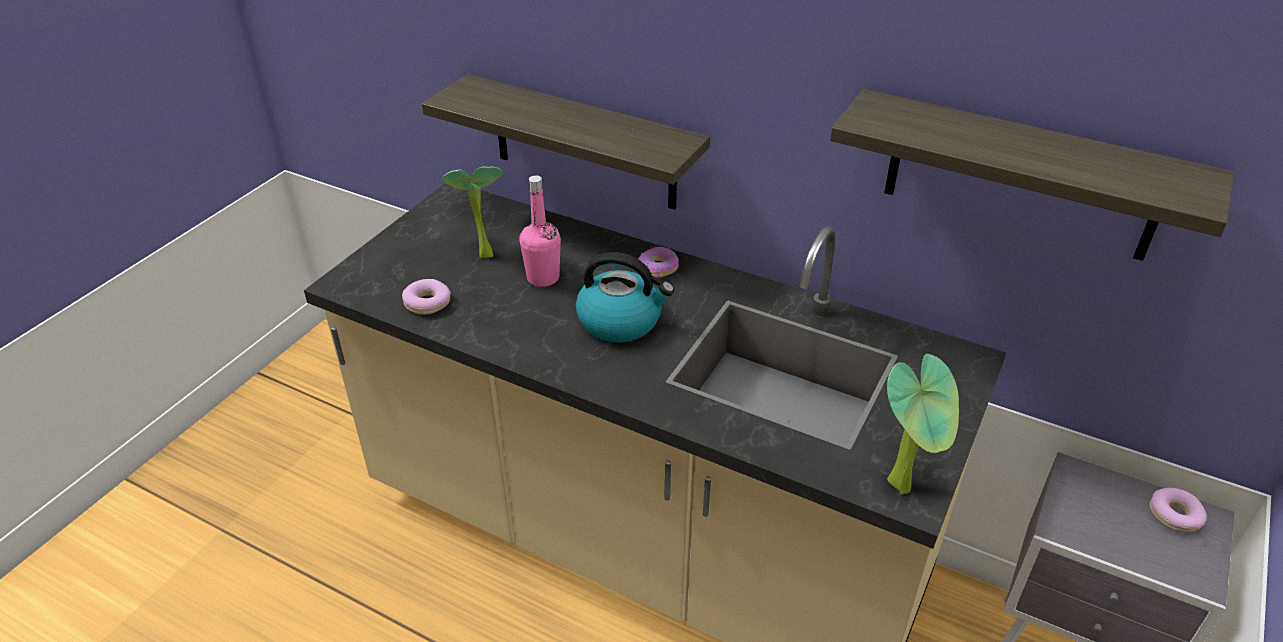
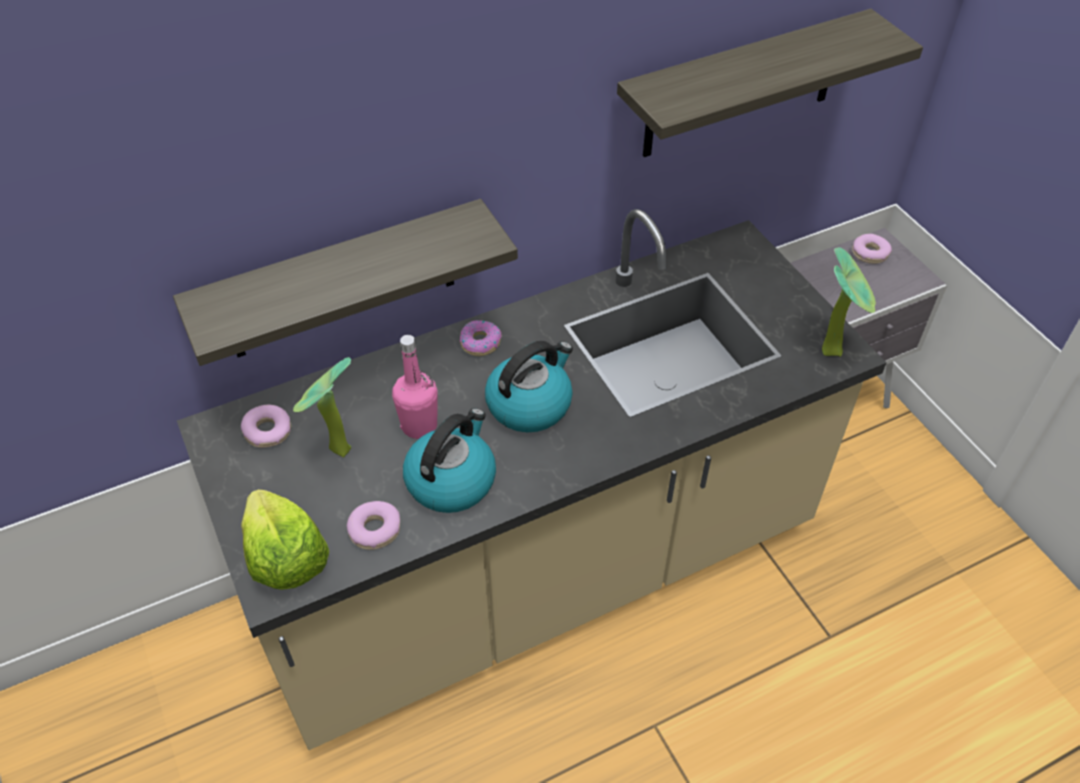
camera: 55 degrees left, 10 degrees up
none -> donut [241,405,291,448]
none -> lettuce [241,489,329,590]
none -> kettle [403,408,496,513]

